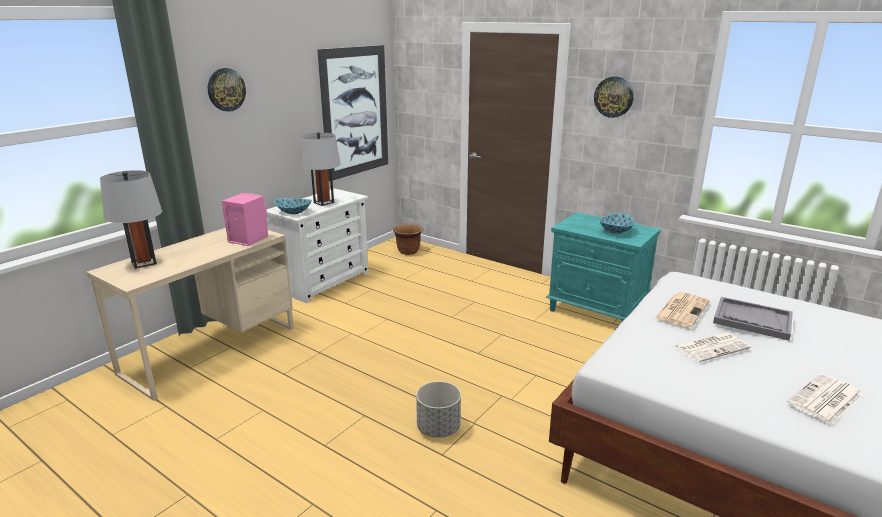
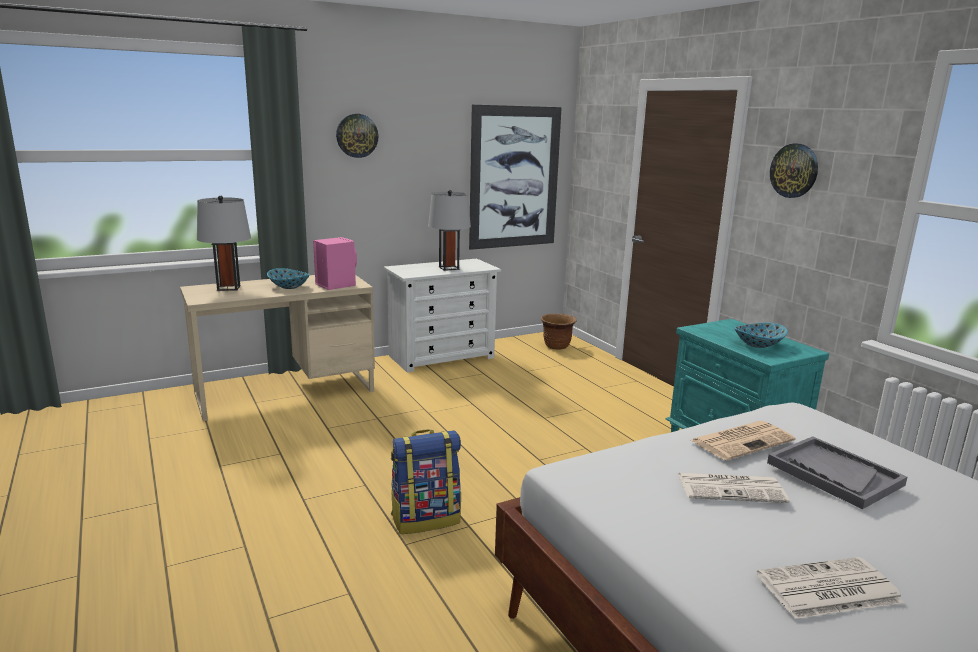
camera: 25 degrees right, 5 degrees down
bowl [274,198,312,214] -> bowl moved to [267,268,310,289]
grey planter [416,381,461,438] -> backpack [391,429,461,534]

